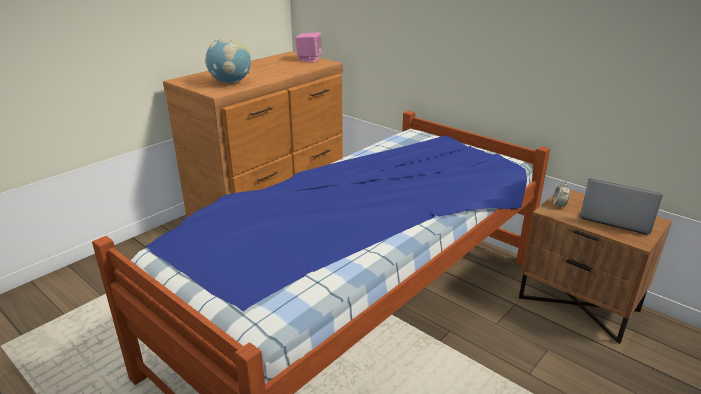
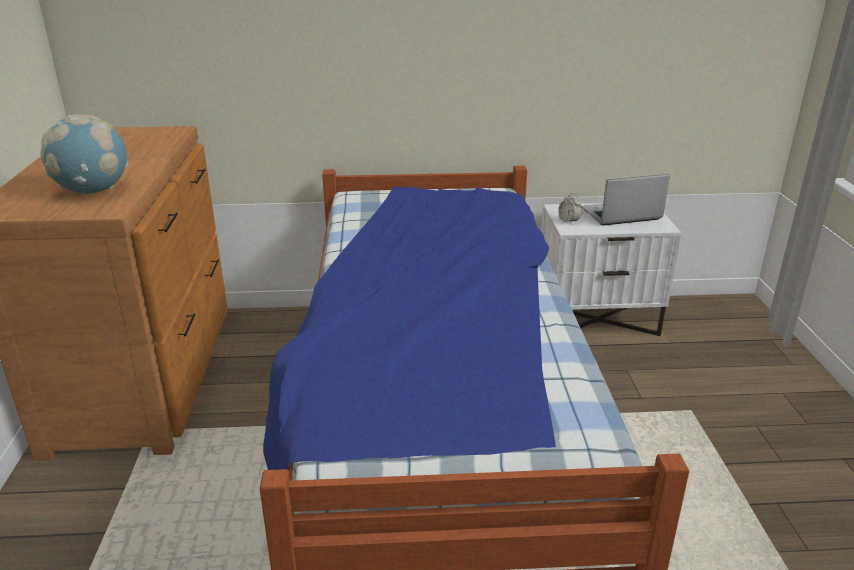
camera: 45 degrees left, 0 degrees up
pink speaker [295,32,323,62] -> none
brown nightstand [519,190,672,344] -> white nightstand [541,203,681,336]

